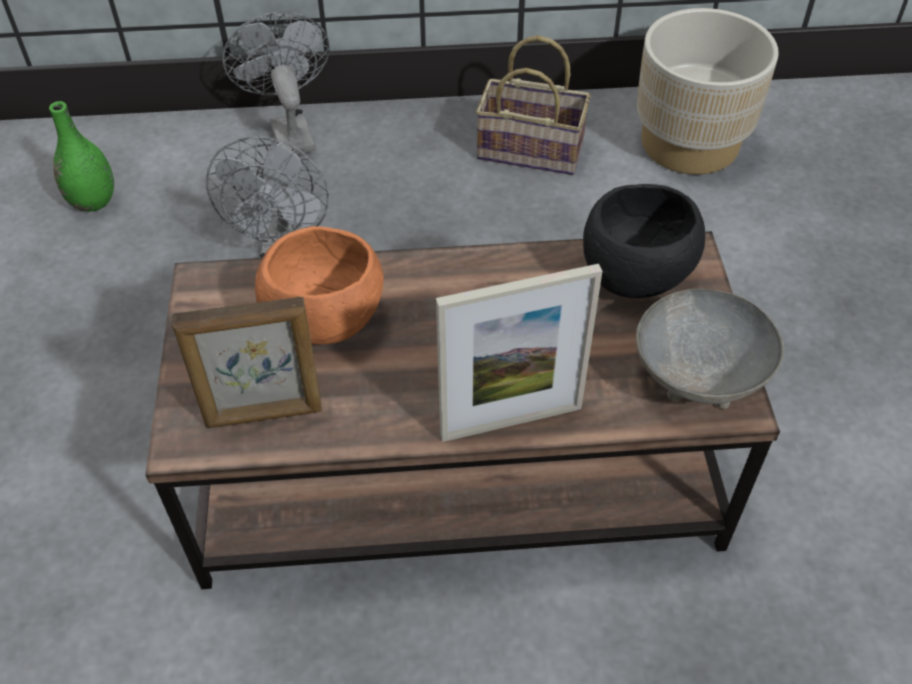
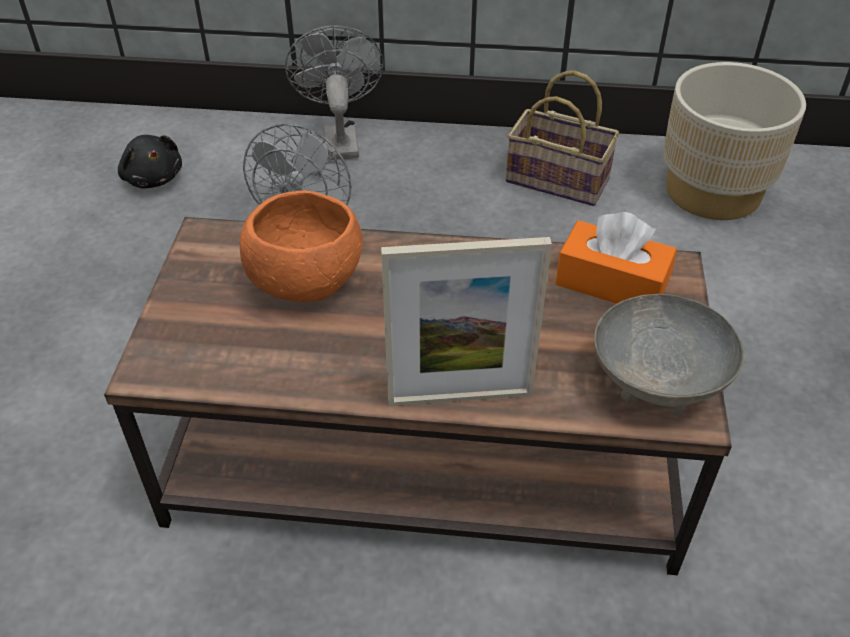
camera: 10 degrees right, 5 degrees down
green vase [49,101,114,212] -> black plush toy [118,135,182,189]
picture frame [172,297,322,428] -> none
black bowl [583,184,705,298] -> orange tissue box [556,212,677,303]

